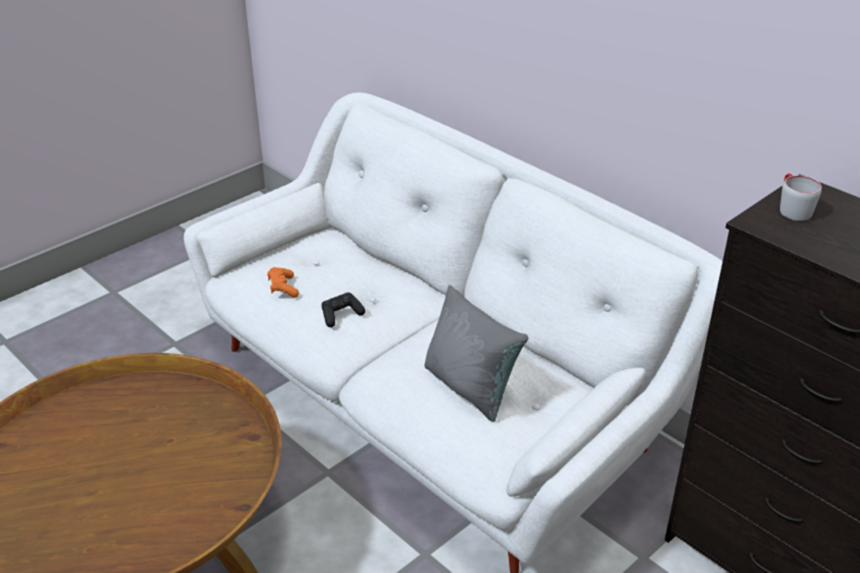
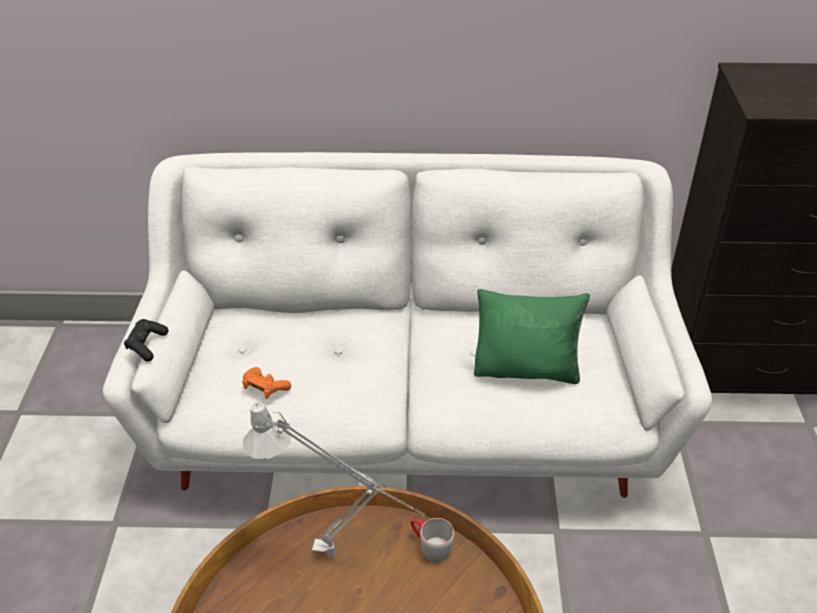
camera: 45 degrees left, 5 degrees up
black game controller [322,293,365,327] -> black game controller moved to [124,319,168,362]
grey pillow [424,285,528,422] -> green pillow [474,289,590,384]
grey mug [780,173,822,221] -> grey mug moved to [411,518,455,562]
none -> grey table lamp [243,402,426,558]

